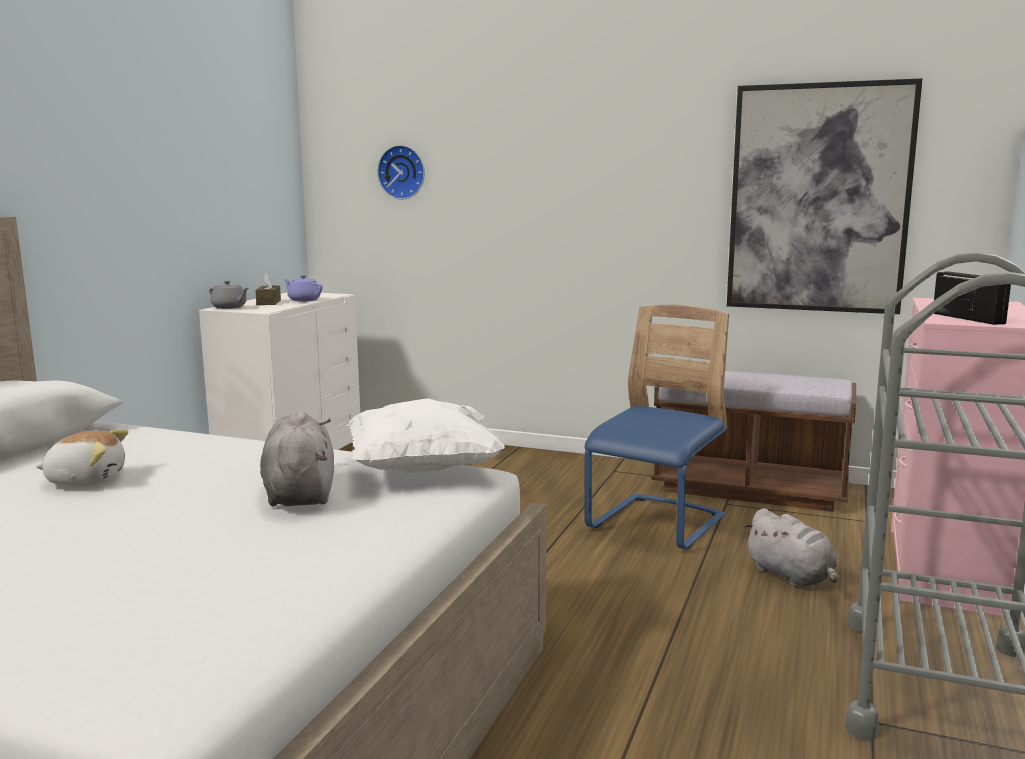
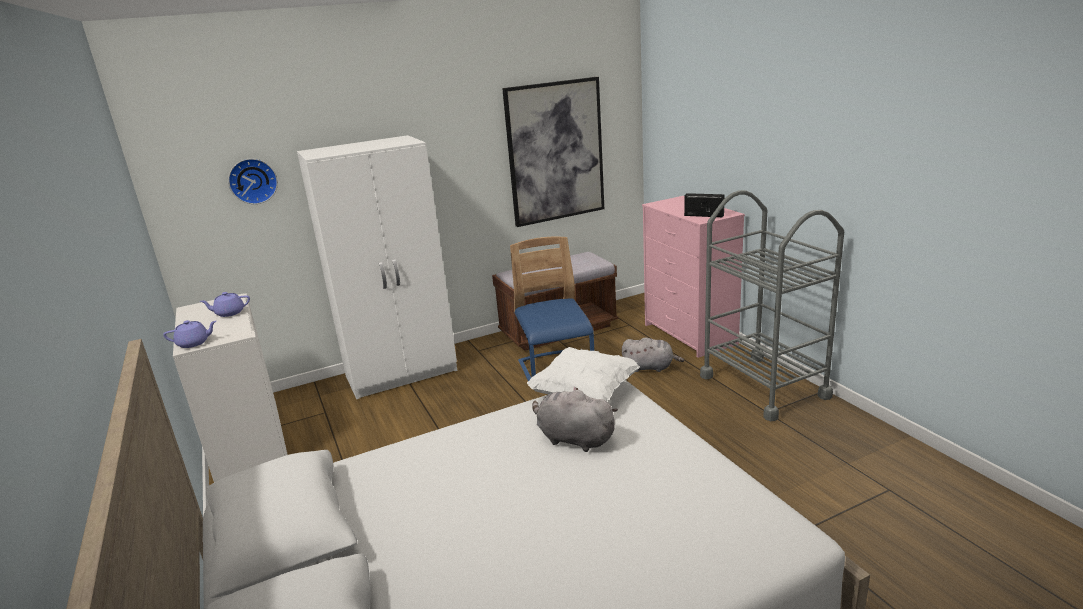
camera: 45 degrees left, 10 degrees up
plush toy [36,429,128,486] -> none
grey teapot [209,281,249,309] -> purple teapot [163,320,216,348]
brown tissue box [255,273,281,305] -> none
none -> white wardrobe [297,135,457,399]

